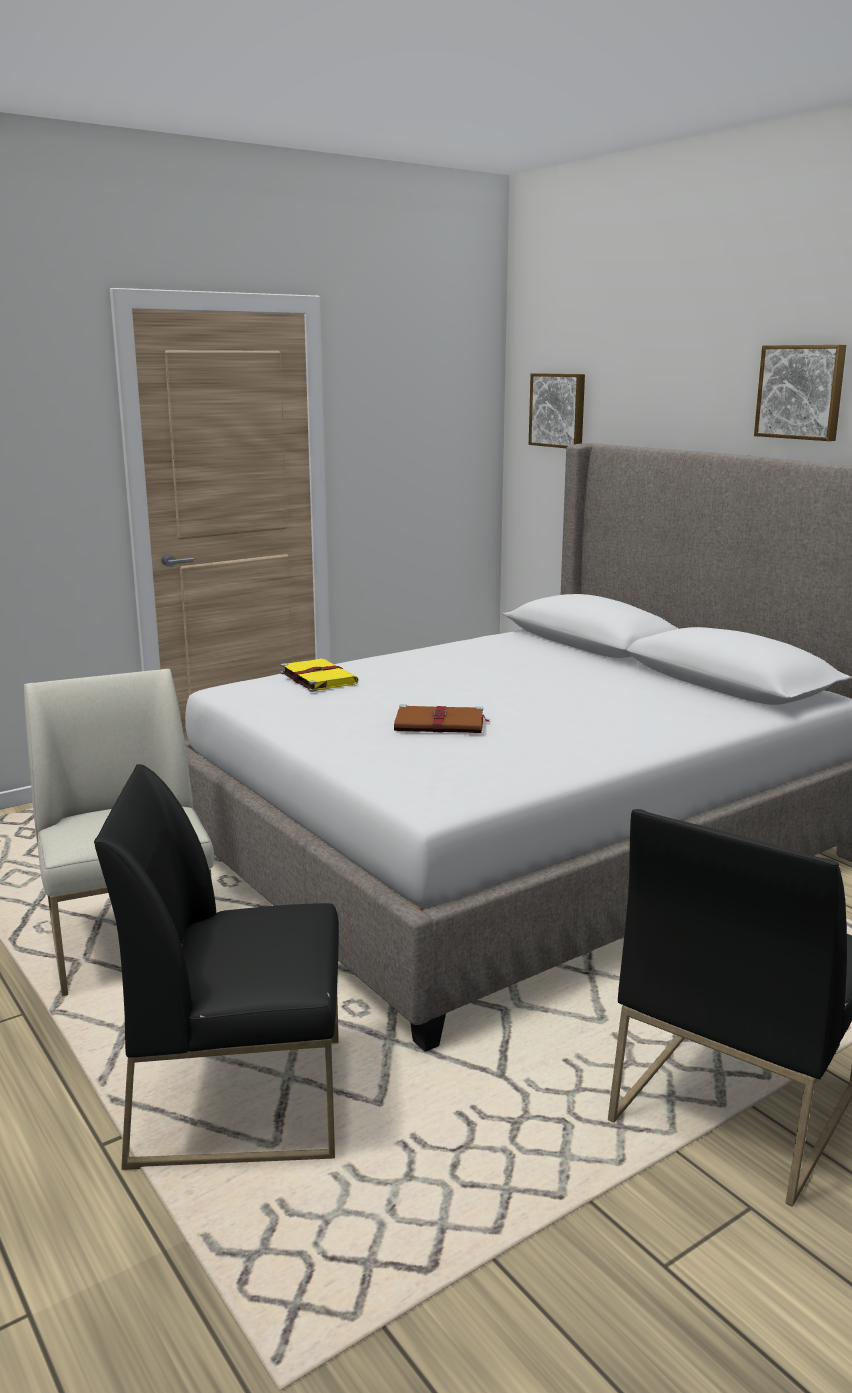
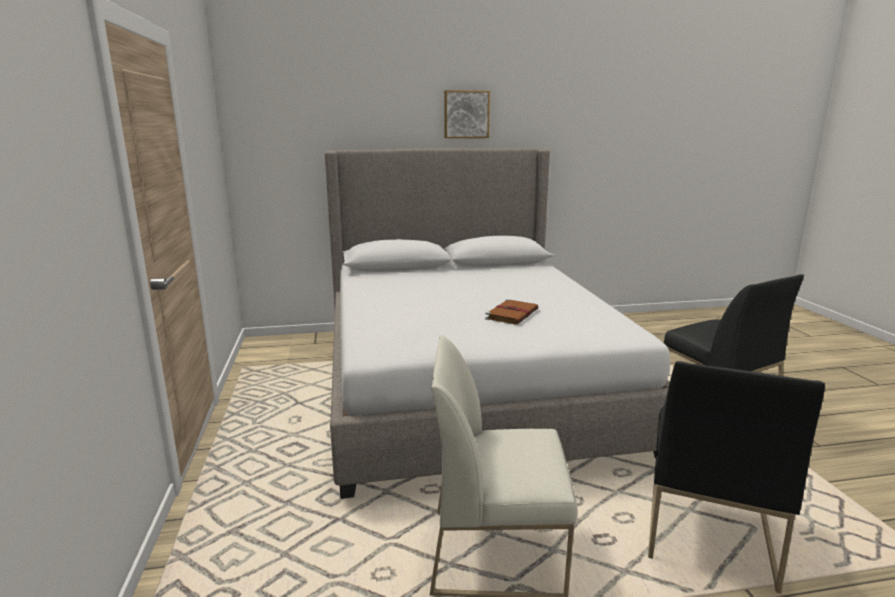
camera: 65 degrees left, 0 degrees up
yellow book [280,659,359,692] -> none
picture [529,373,585,448] -> none

